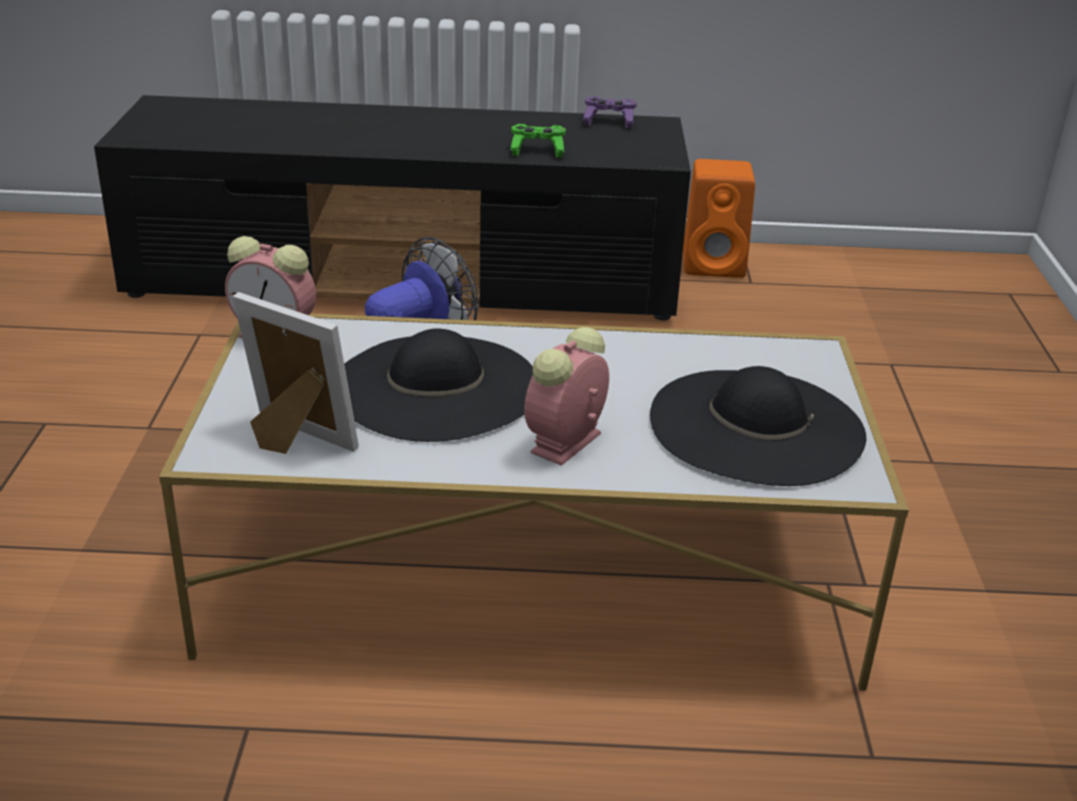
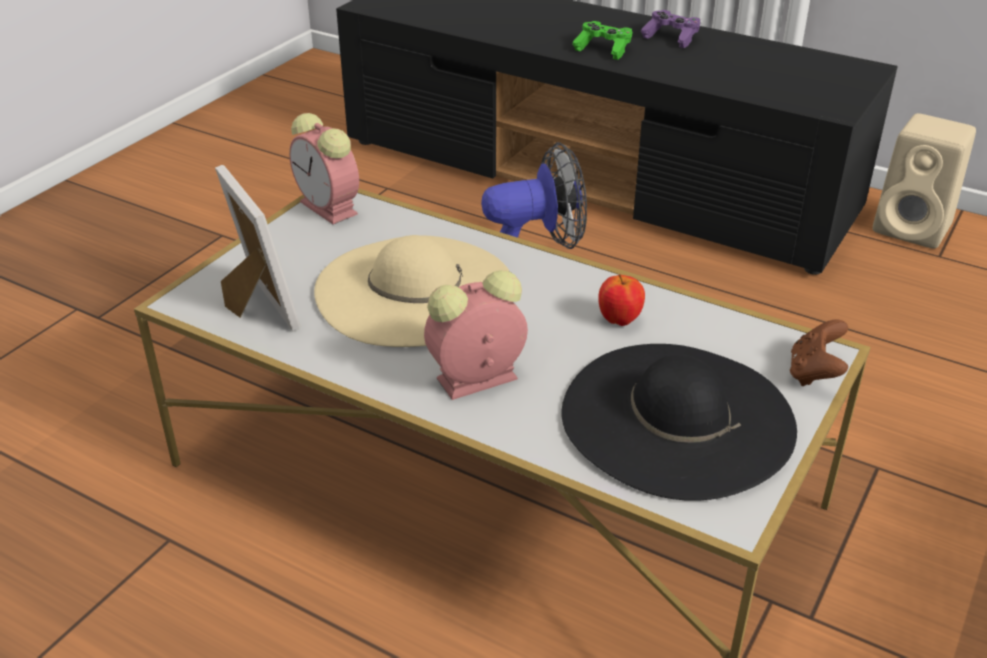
camera: 30 degrees right, 5 degrees up
black hat [344,328,533,442] -> beige hat [314,235,510,347]
green game controller [510,124,566,158] -> green game controller moved to [572,21,632,60]
purple game controller [583,96,637,129] -> purple game controller moved to [640,10,701,48]
orange speaker [683,159,755,278] -> beige speaker [873,113,976,249]
none -> apple [598,274,645,326]
none -> brown game controller [790,319,848,386]

